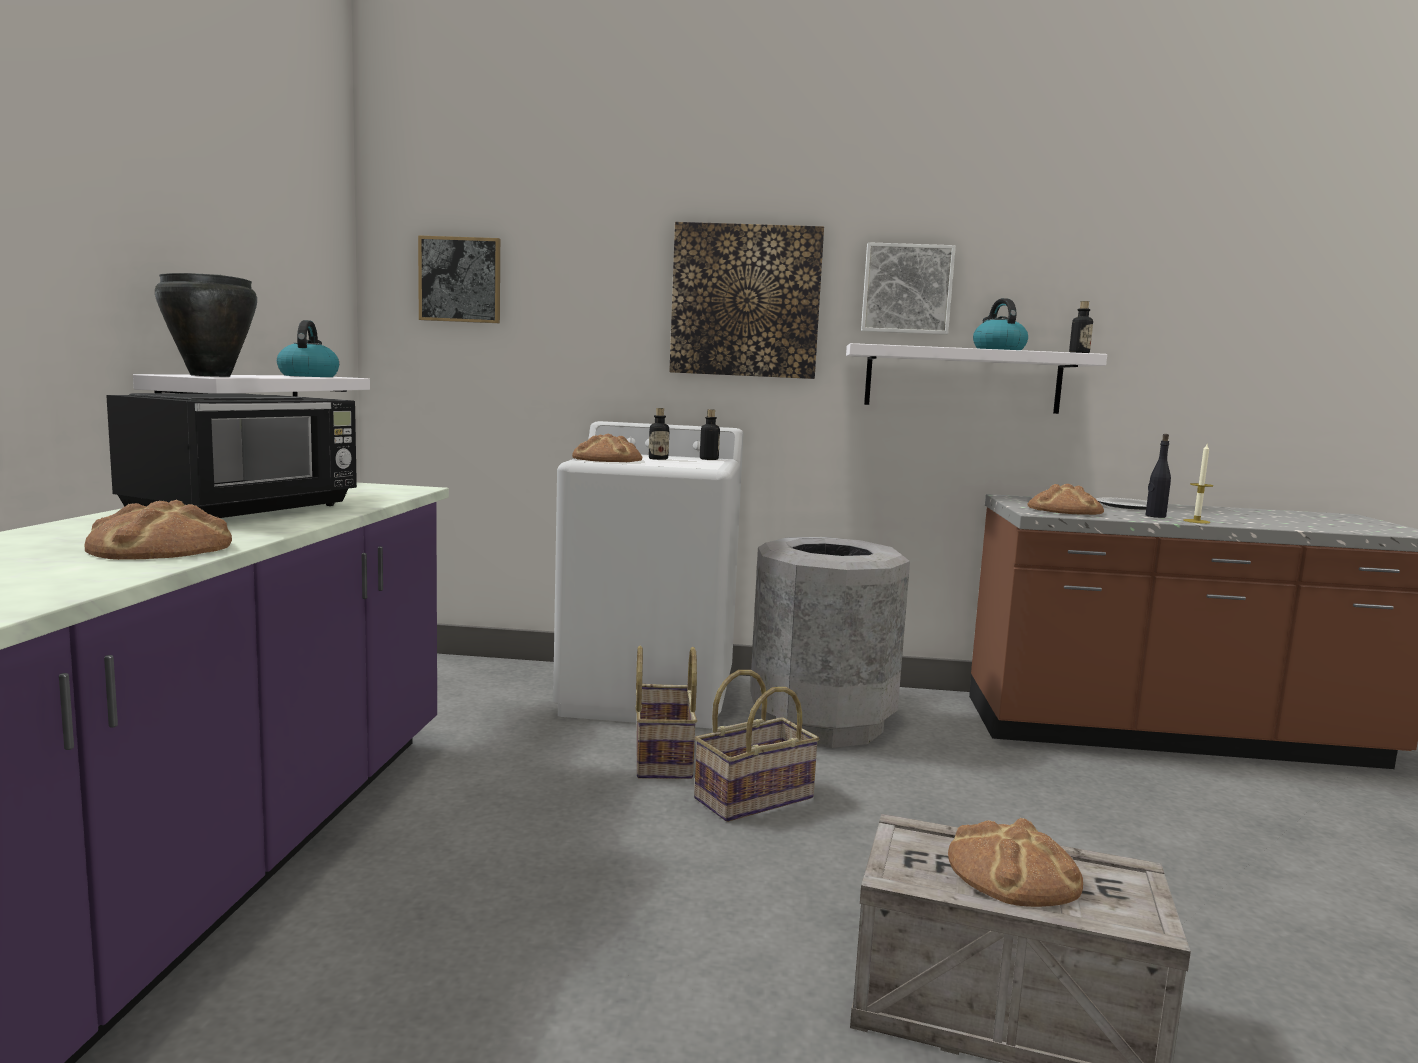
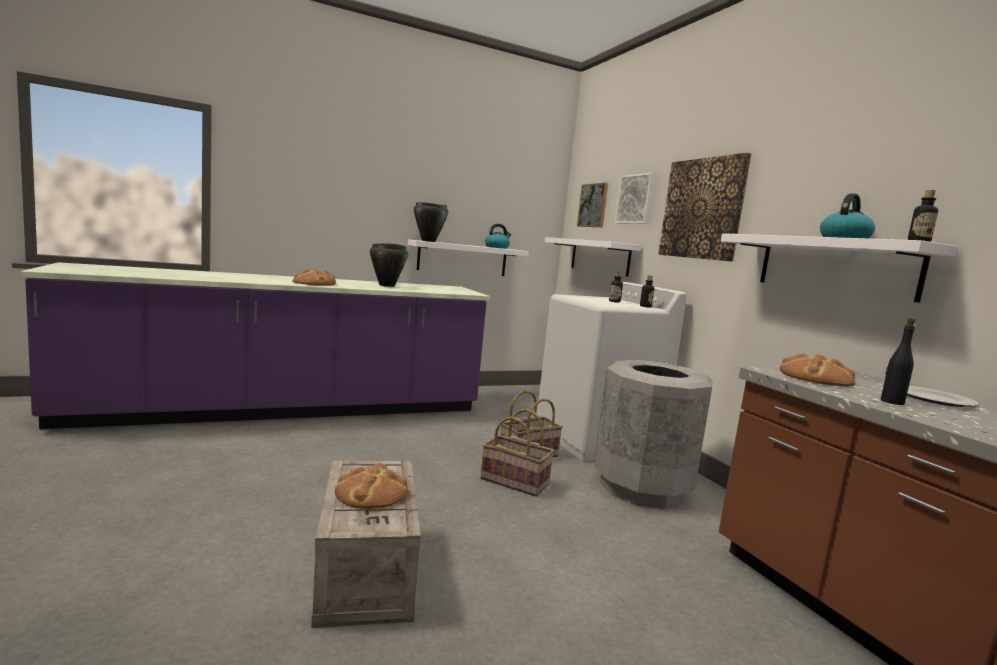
camera: 60 degrees right, 0 degrees up
black microwave [106,393,357,518] -> black cooking pot [370,243,408,287]
bread [572,433,642,462] -> none
picture [861,242,956,335] -> picture moved to [615,173,656,224]
candle [1183,444,1213,524] -> none
none -> white shelf [545,237,640,277]

